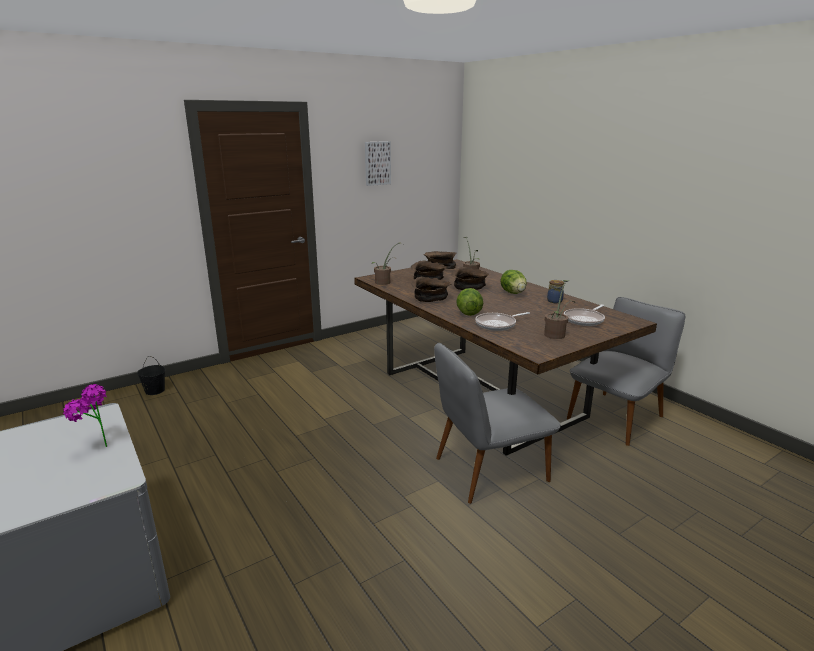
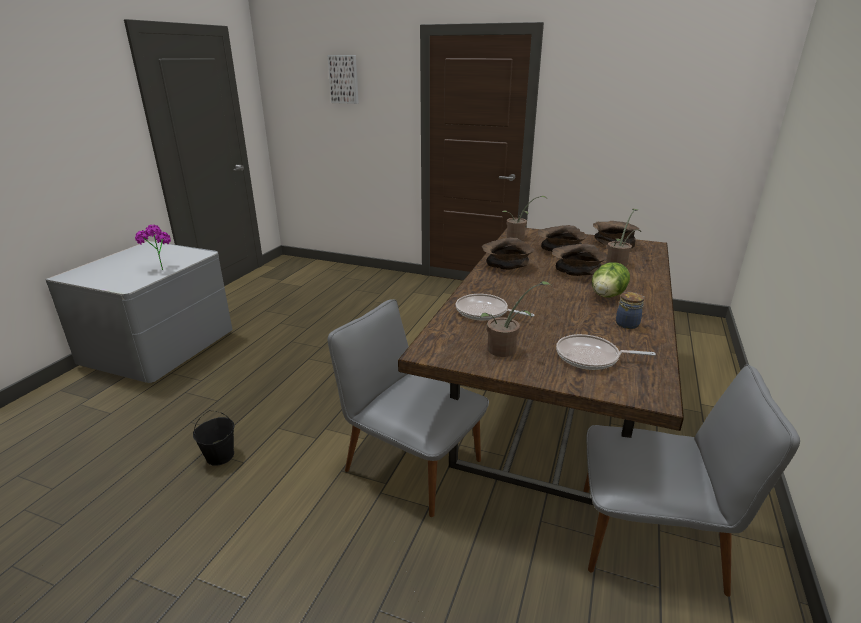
camera: 55 degrees right, 5 degrees up
black bucket [137,356,165,395] -> black bucket moved to [193,410,234,466]
picture [365,141,391,186] -> picture moved to [327,55,359,104]
lettuce [456,288,483,316] -> none

